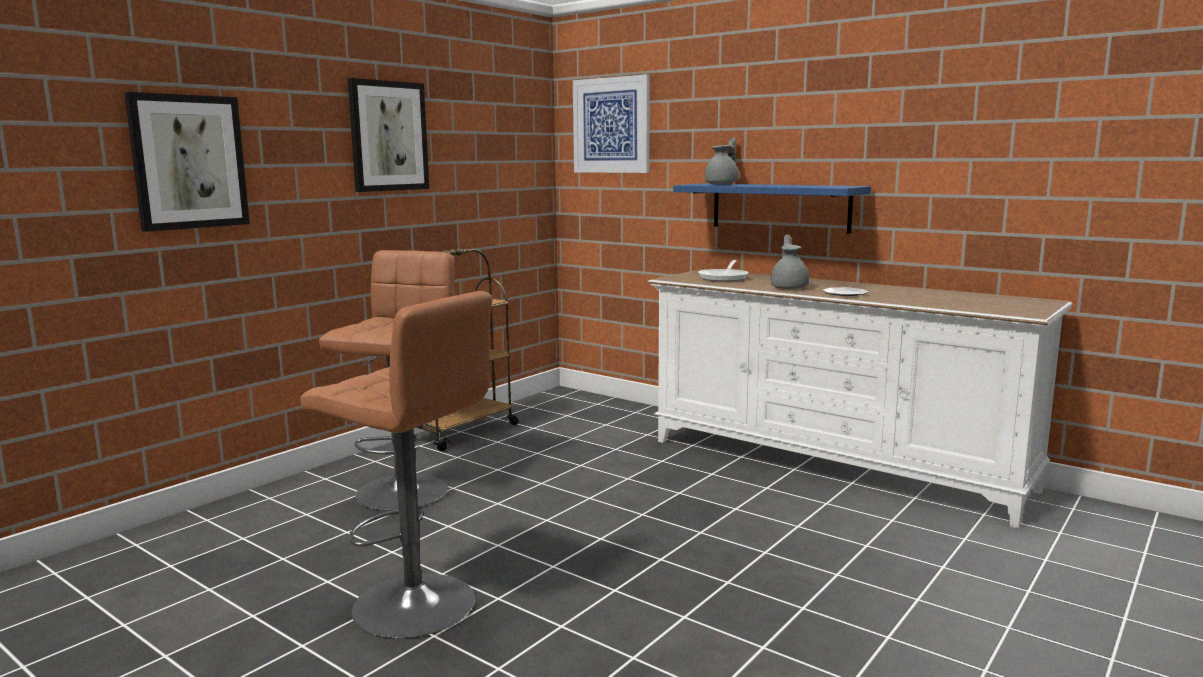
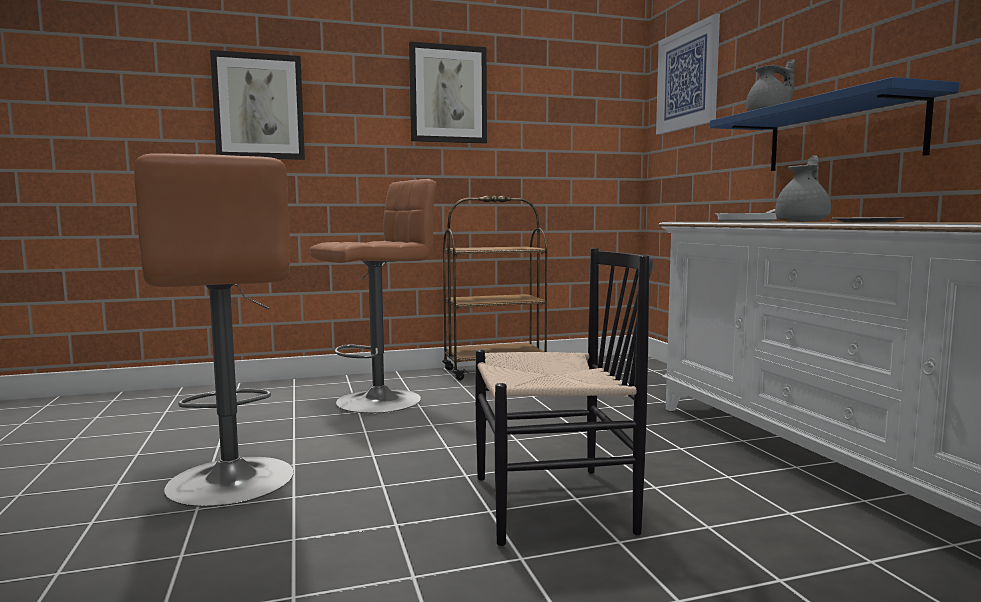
camera: 35 degrees right, 5 degrees down
none -> black chair [475,248,654,546]

